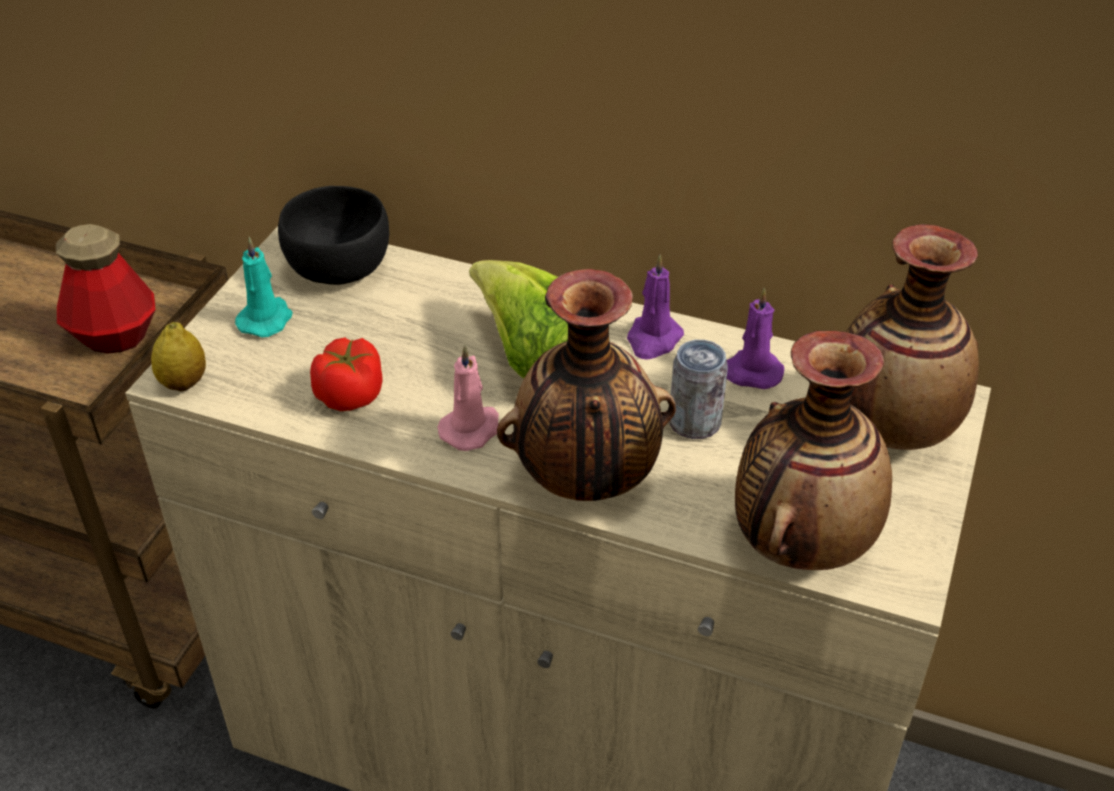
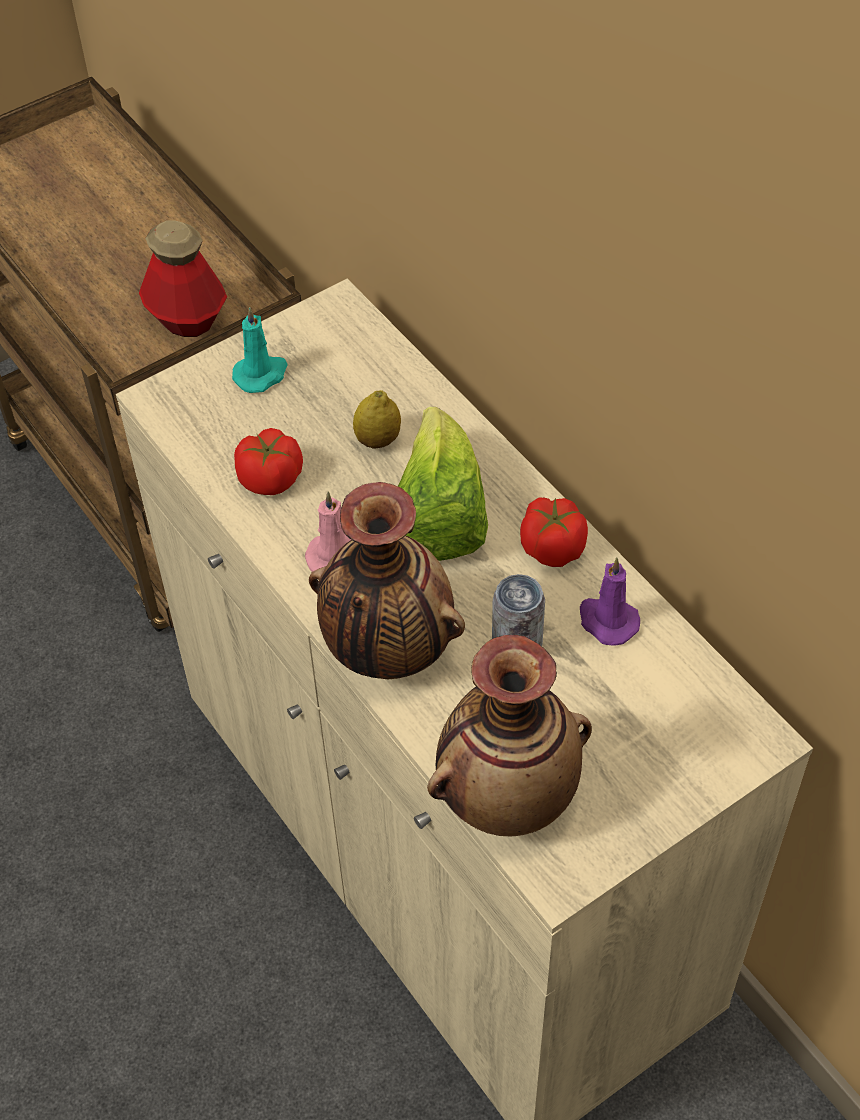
camera: 35 degrees right, 10 degrees up
lemon [151,322,206,392] -> lemon moved to [353,390,401,449]
black bowl [278,186,389,285] -> none
purple candle [627,254,684,360] -> tomato [520,497,588,567]
vase [846,224,979,450] -> none

